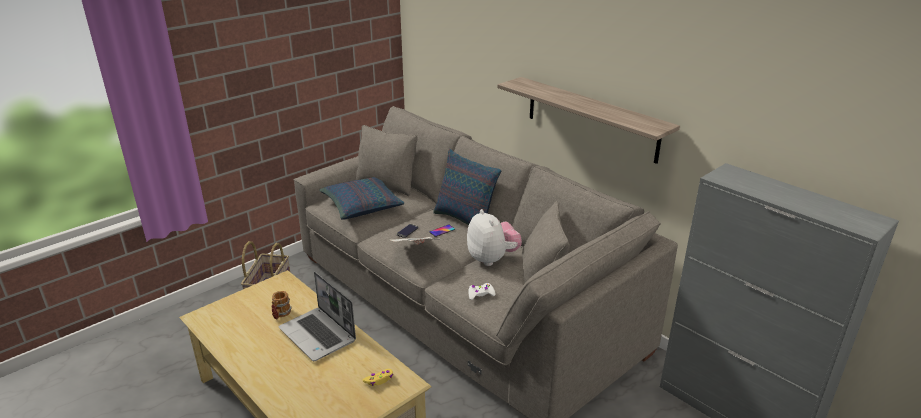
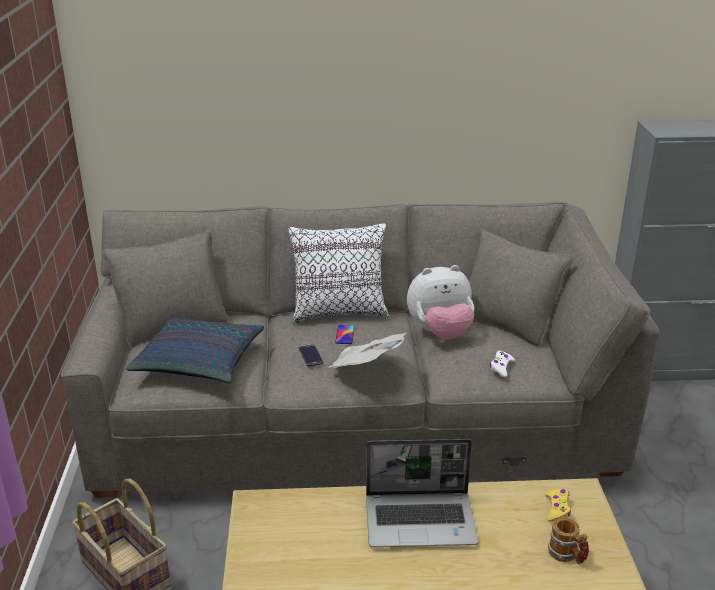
camera: 50 degrees left, 0 degrees up
mug [272,291,292,319] -> mug moved to [548,517,589,564]
blue pillow [433,149,501,225] -> white pillow [288,224,389,325]
plush toy [467,209,522,266] -> plush toy turned 150 degrees clockwise [407,265,474,340]
shelf [497,77,680,164] -> none

